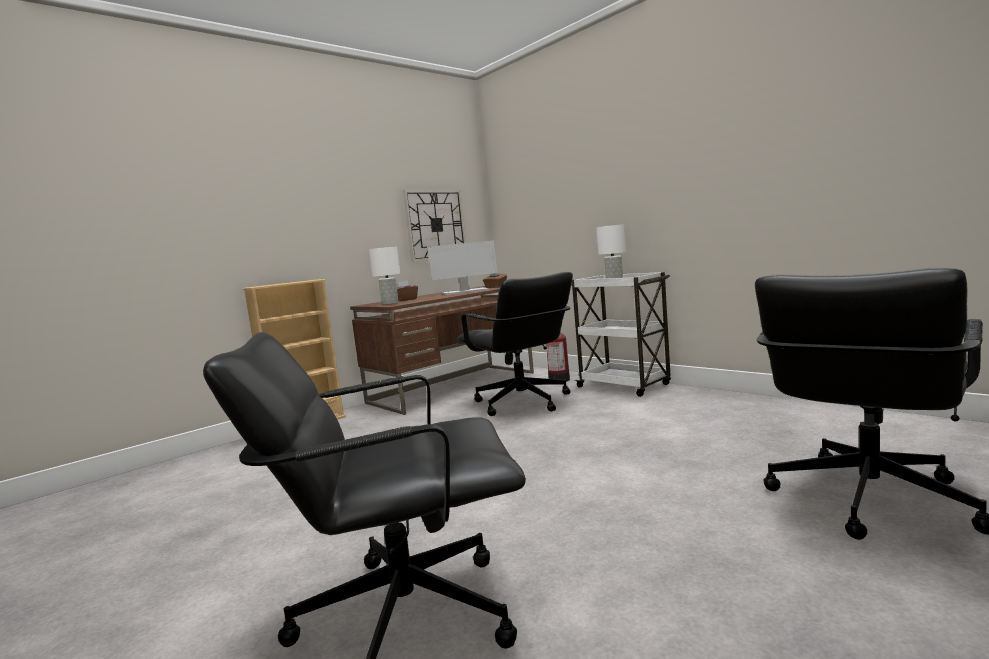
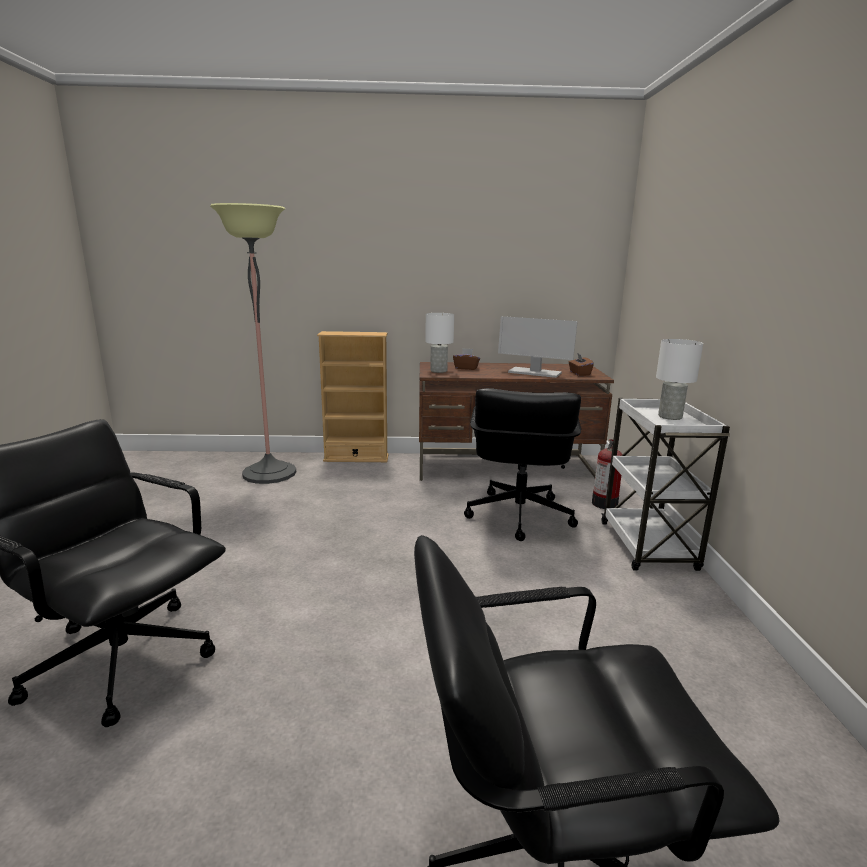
camera: 40 degrees right, 10 degrees up
wall clock [403,190,466,262] -> none
none -> floor lamp [210,203,296,484]

